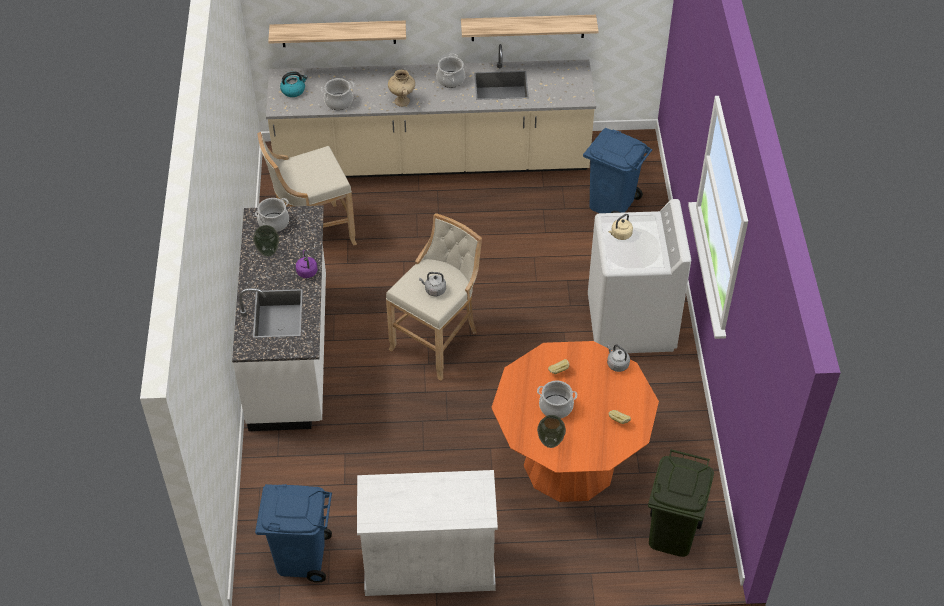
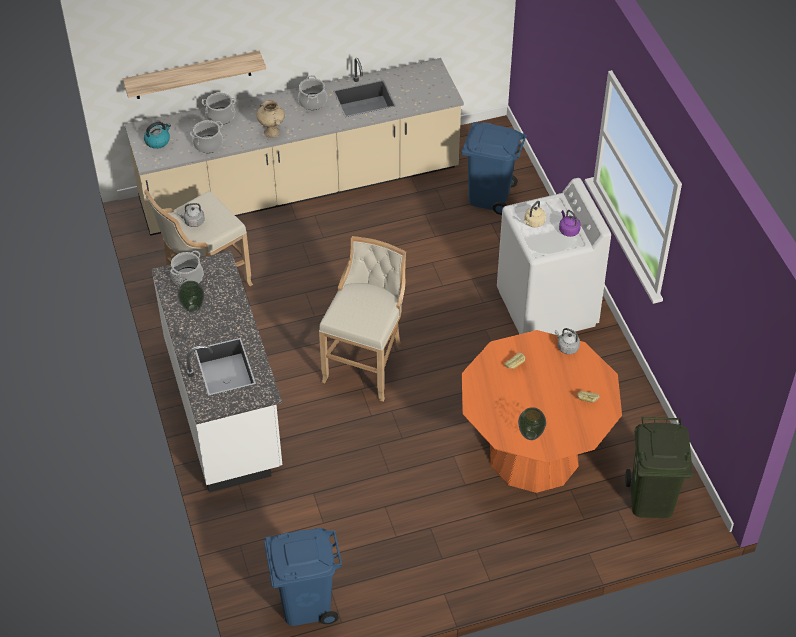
camera: 15 degrees left, 0 degrees up
purple kettle [296,250,318,278] -> purple kettle moved to [559,210,581,237]
white cabinet [357,470,498,596] -> none
grey kettle [419,272,446,296] -> grey kettle moved to [177,203,205,227]
shelf [461,15,599,41] -> none
cooking pot [537,380,577,419] -> cooking pot moved to [202,93,236,125]

